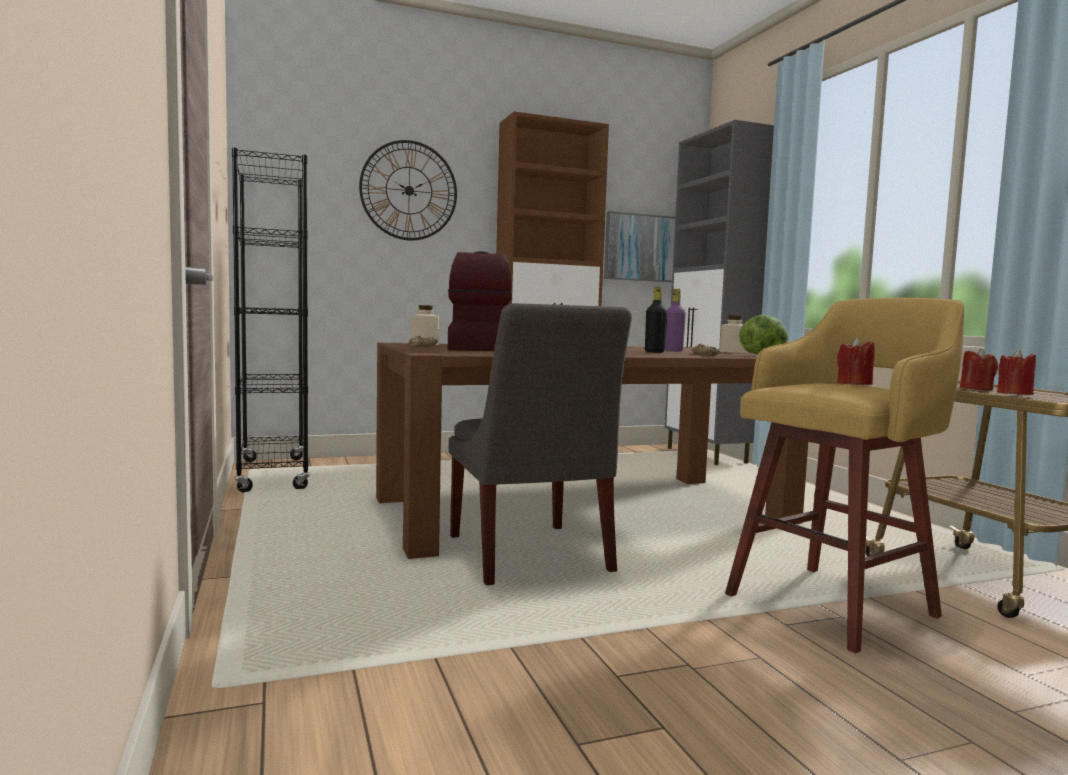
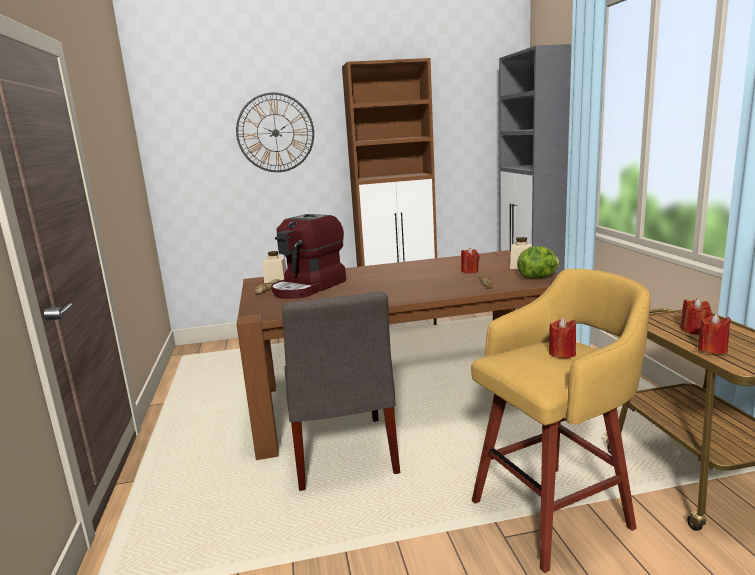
camera: 10 degrees right, 10 degrees up
black bookcase [232,147,310,493] -> none
coffee machine [448,251,512,351] -> coffee machine turned 150 degrees counterclockwise [271,214,346,299]
picture [604,211,675,282] -> none
black bottle [645,286,667,353] -> none
purple bottle [665,289,686,351] -> red candle [461,248,480,273]

